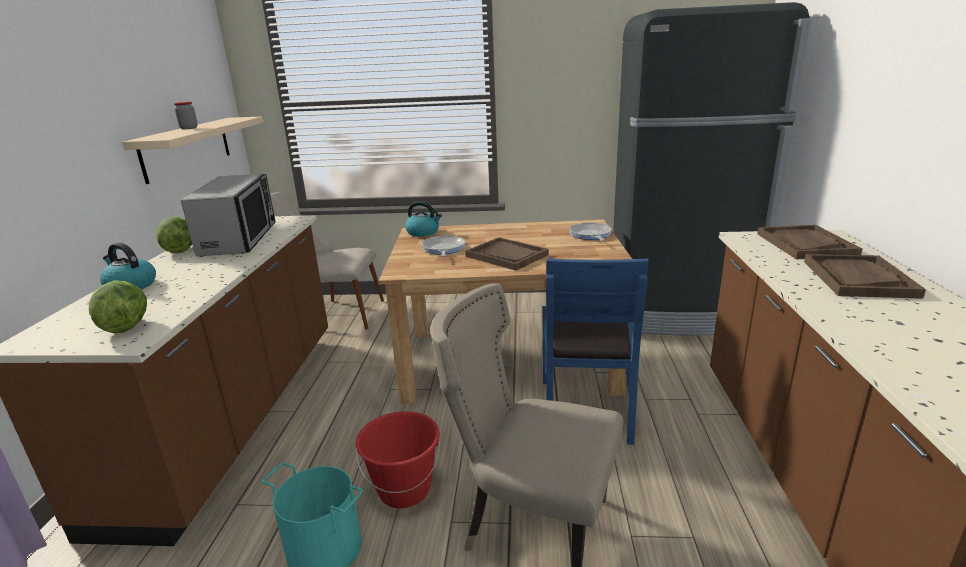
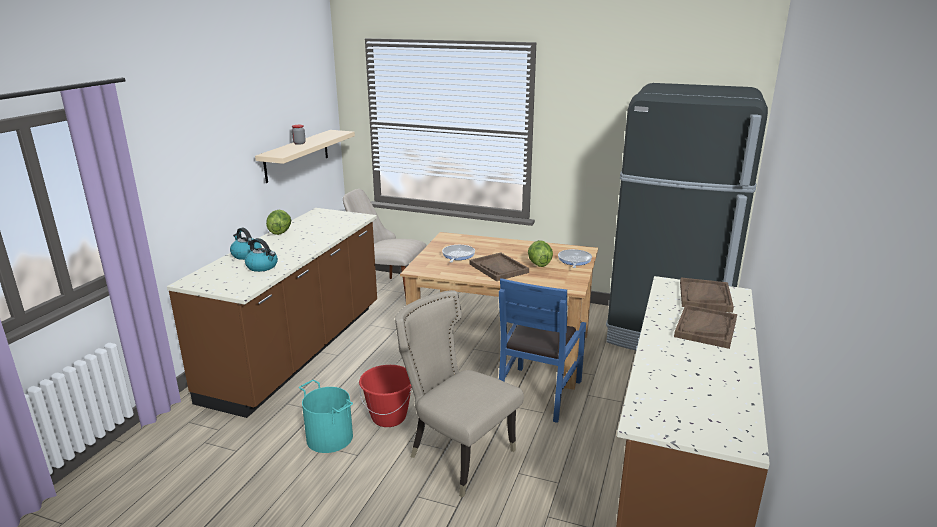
camera: 15 degrees right, 0 degrees up
lettuce [89,280,147,333] -> lettuce moved to [528,240,553,267]
microwave [181,174,276,257] -> none
kettle [405,201,442,237] -> kettle moved to [245,238,278,272]

